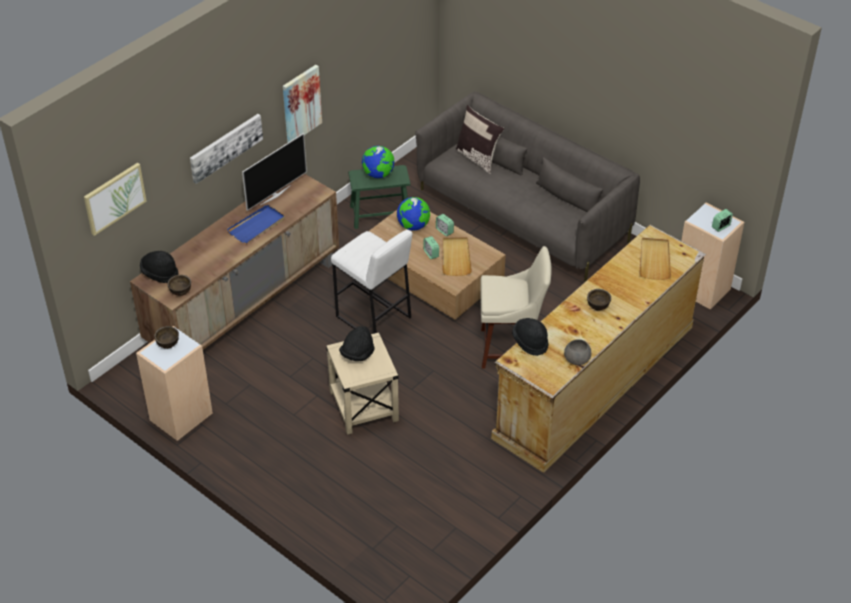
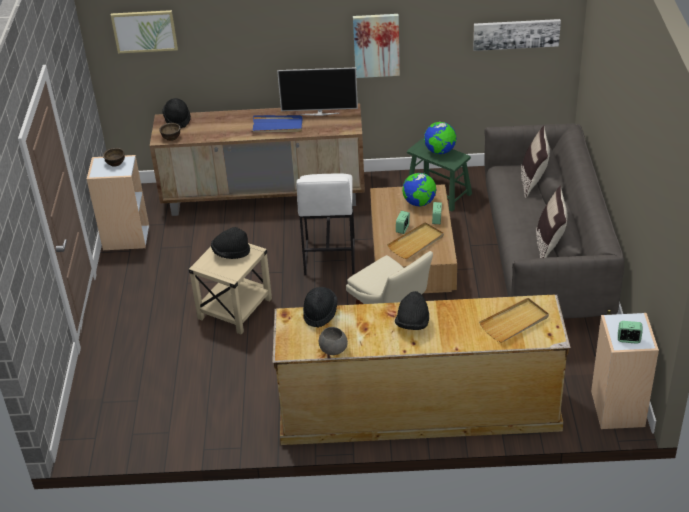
camera: 50 degrees right, 5 degrees down
picture [190,114,263,184] -> picture moved to [473,19,561,51]
brown bowl [587,289,611,311] -> black hat [395,291,429,330]
none -> pillow [536,186,567,258]

